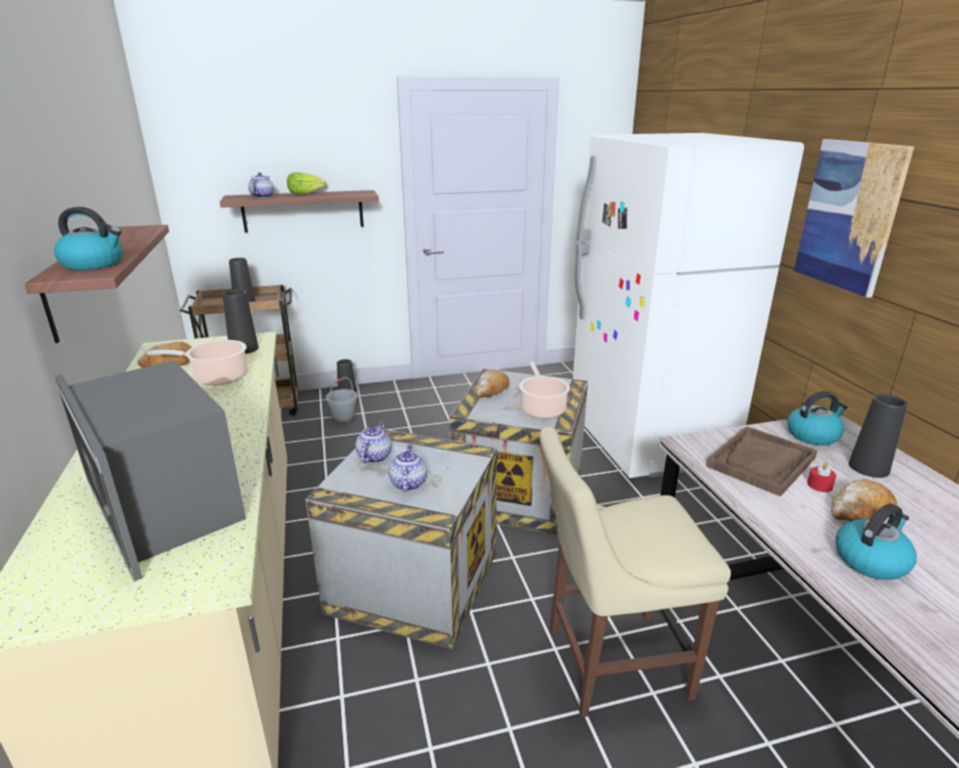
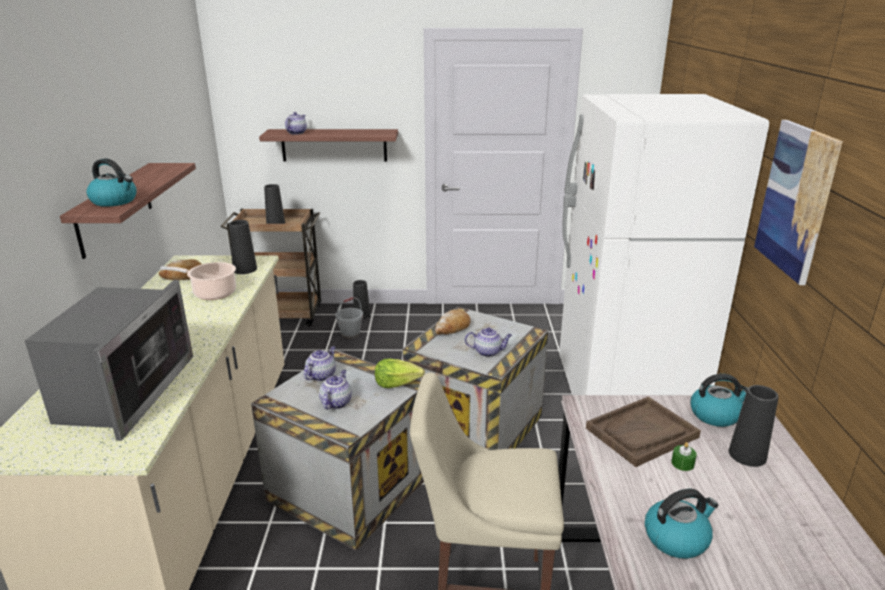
camera: 15 degrees right, 0 degrees up
microwave [54,360,246,582] -> microwave turned 150 degrees counterclockwise [25,280,193,441]
lettuce [287,172,326,195] -> lettuce moved to [375,359,425,388]
cooking pot [519,362,570,419] -> teapot [465,327,512,357]
red candle [807,462,836,492] -> green candle [671,442,697,471]
bread [831,479,897,522] -> none

